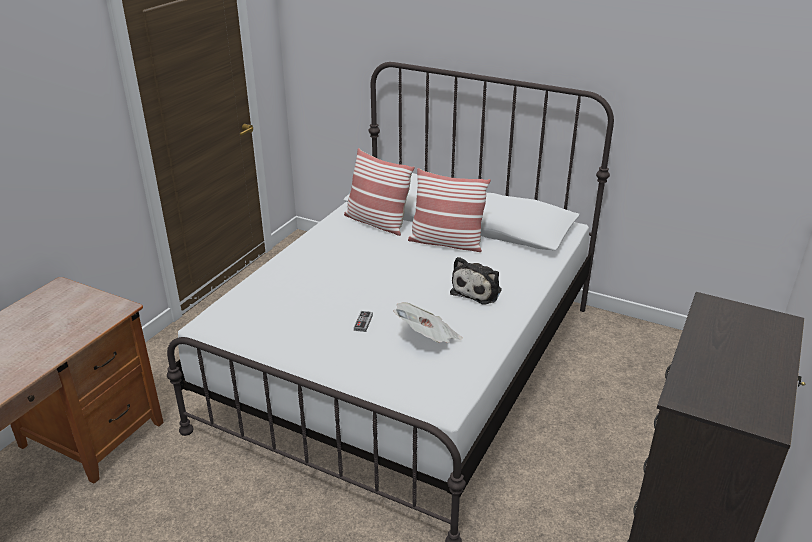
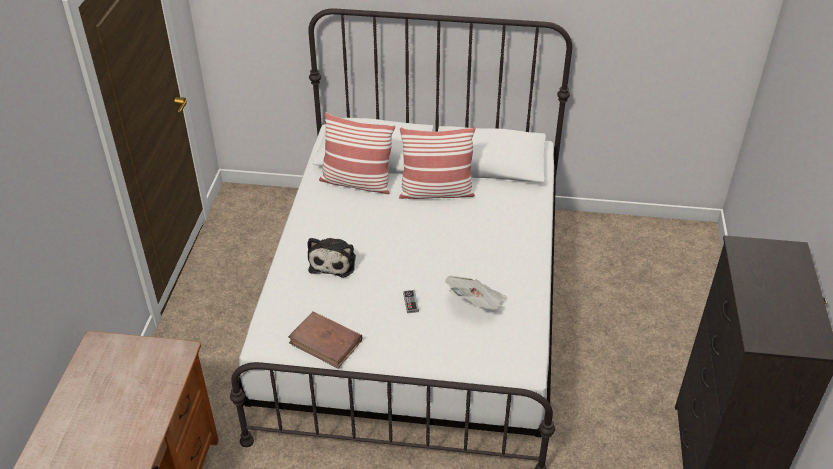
camera: 20 degrees left, 10 degrees up
plush toy [450,257,502,305] -> plush toy moved to [307,238,356,278]
none -> brown book [288,311,362,368]

